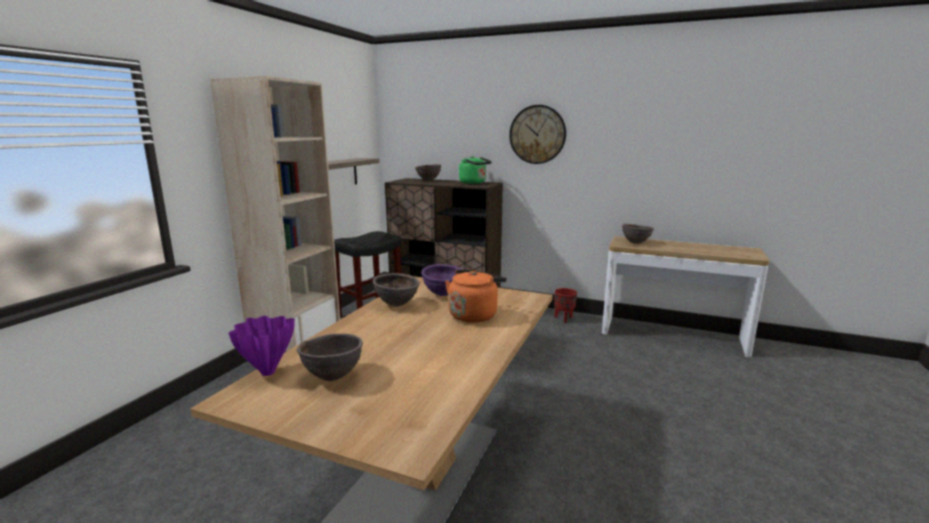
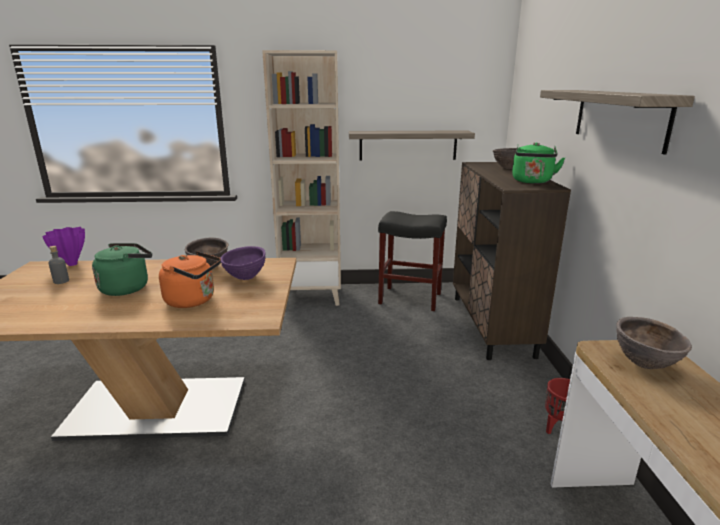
camera: 65 degrees right, 5 degrees up
brown bowl [297,333,363,381] -> grey bottle [49,246,69,284]
wall clock [509,105,566,164] -> shelf [540,90,695,155]
none -> green kettle [92,243,152,296]

